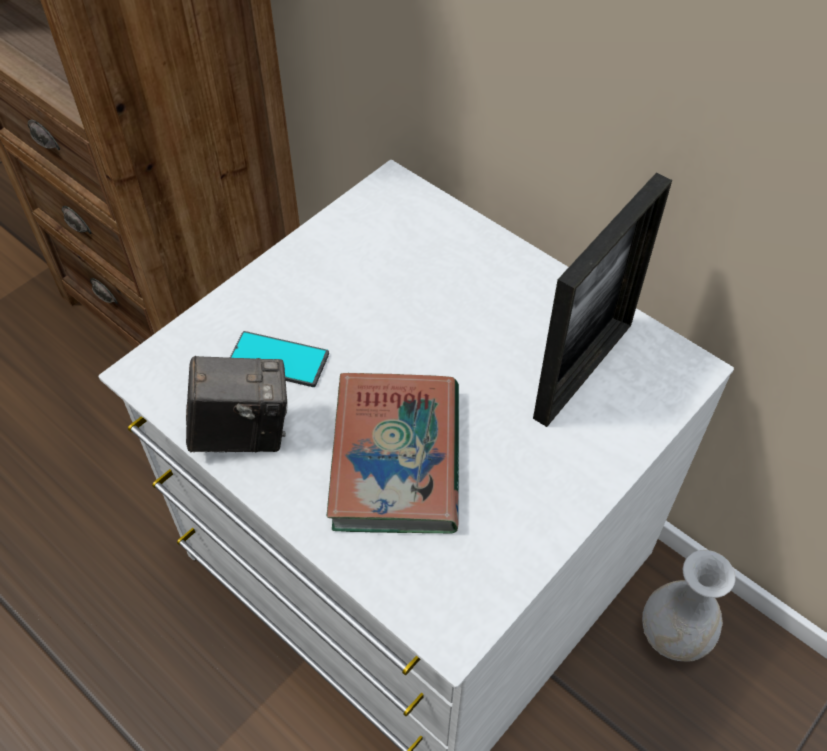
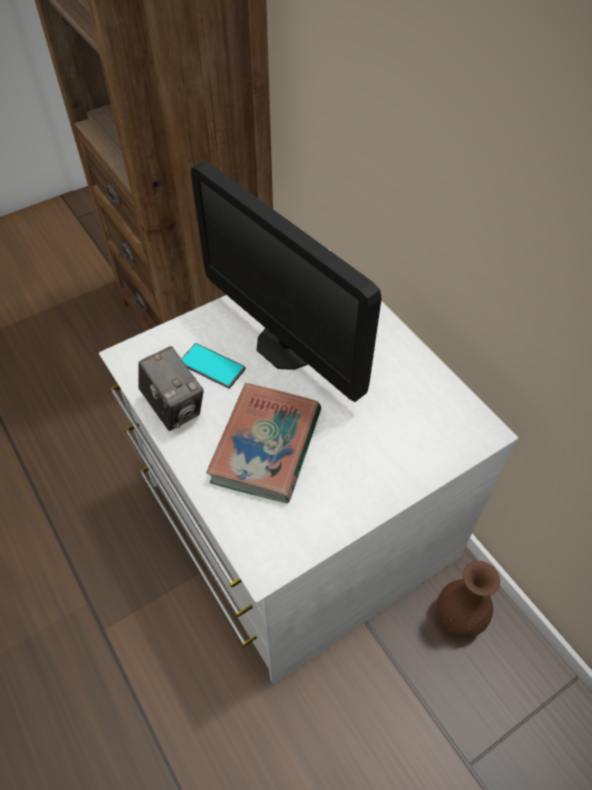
camera: 15 degrees right, 0 degrees up
camera [186,356,288,452] -> camera turned 45 degrees clockwise [138,346,204,431]
picture frame [533,173,672,427] -> none
white vase [642,550,735,662] -> brown vase [436,561,500,638]
none -> monitor [191,161,382,402]

